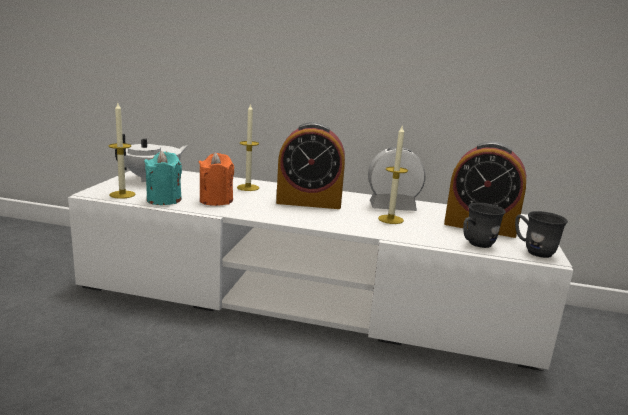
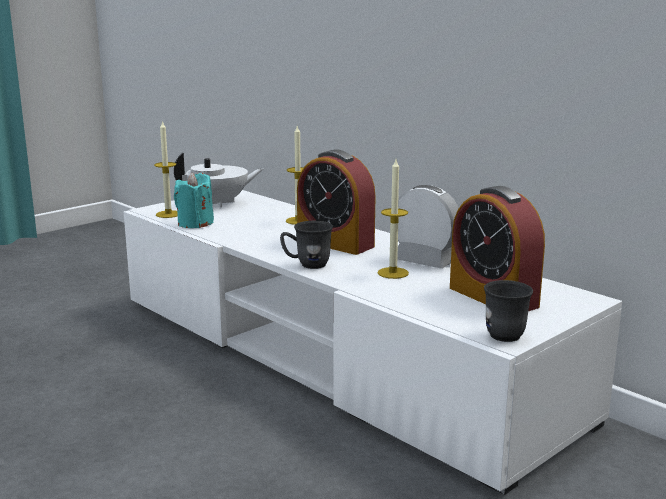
camera: 35 degrees right, 0 degrees up
orange candle [199,152,234,206] -> none
grey mug [463,203,506,248] -> grey mug moved to [280,221,333,269]

